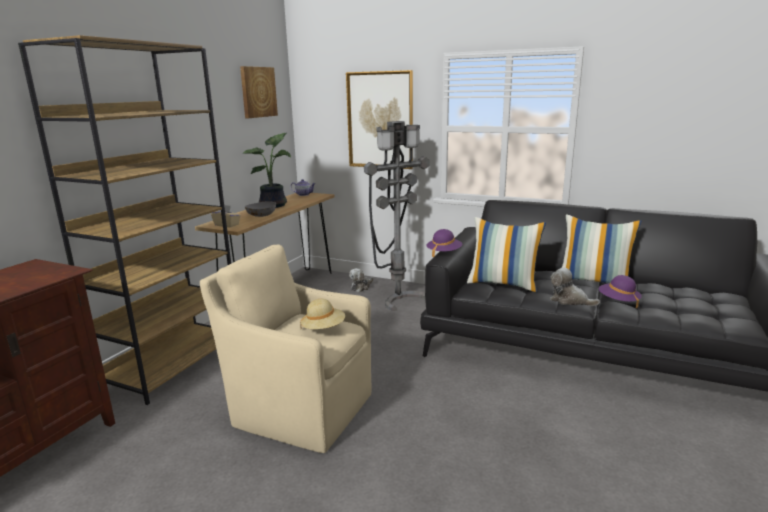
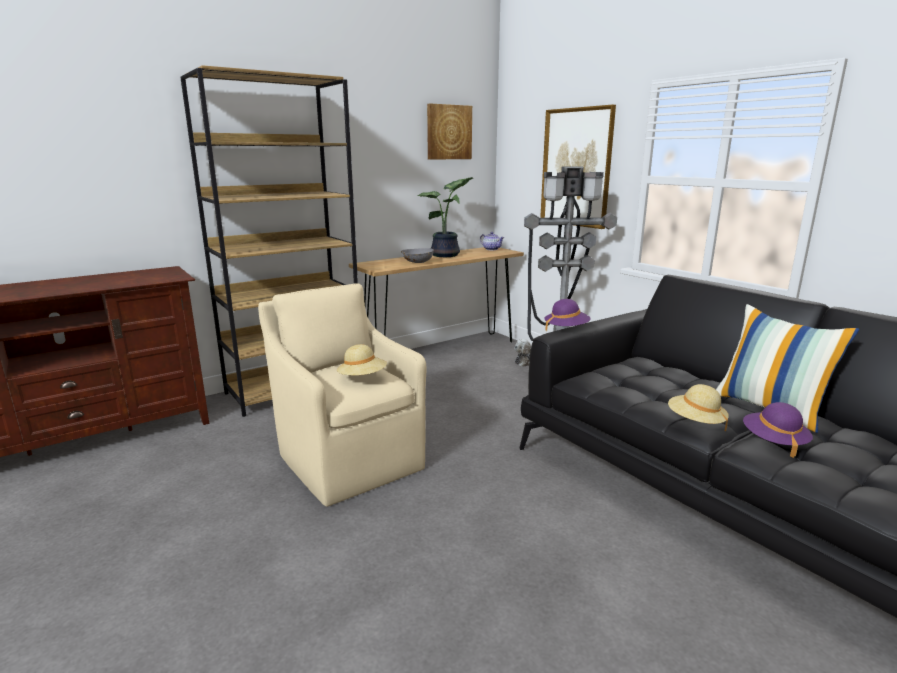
camera: 30 degrees right, 0 degrees up
beige tissue box [211,205,241,227] -> none
pillow [467,217,546,292] -> none
plush toy [550,267,600,306] -> beige hat [668,384,729,431]

